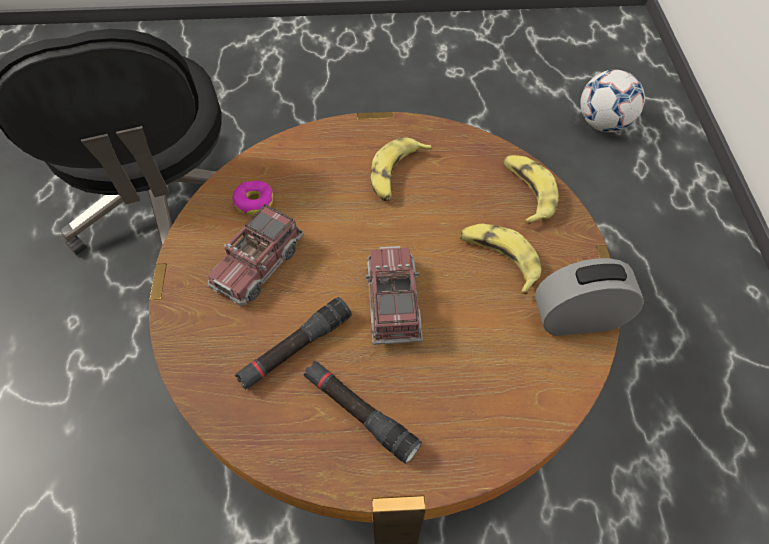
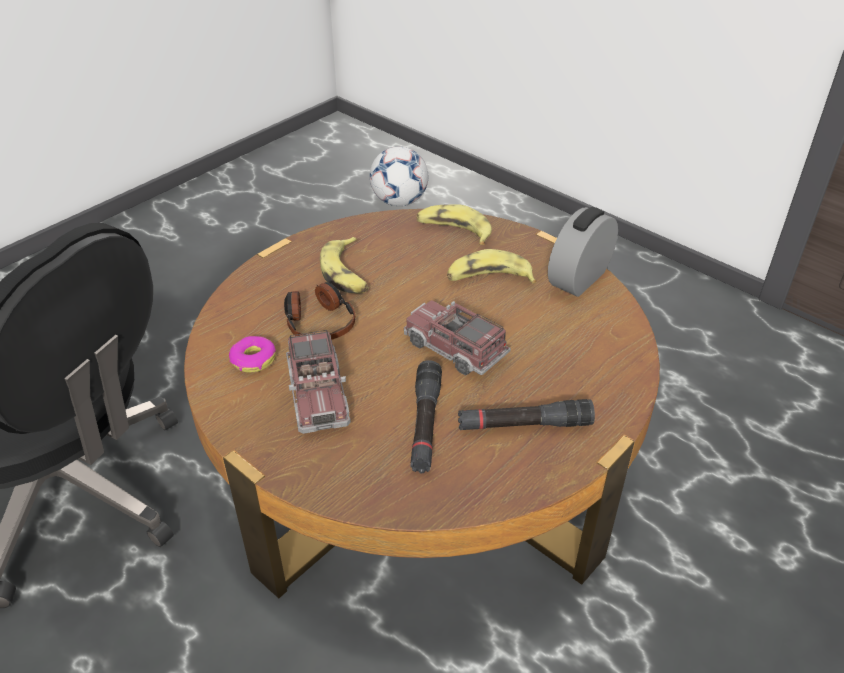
camera: 45 degrees left, 15 degrees down
none -> headphones [284,282,356,340]

